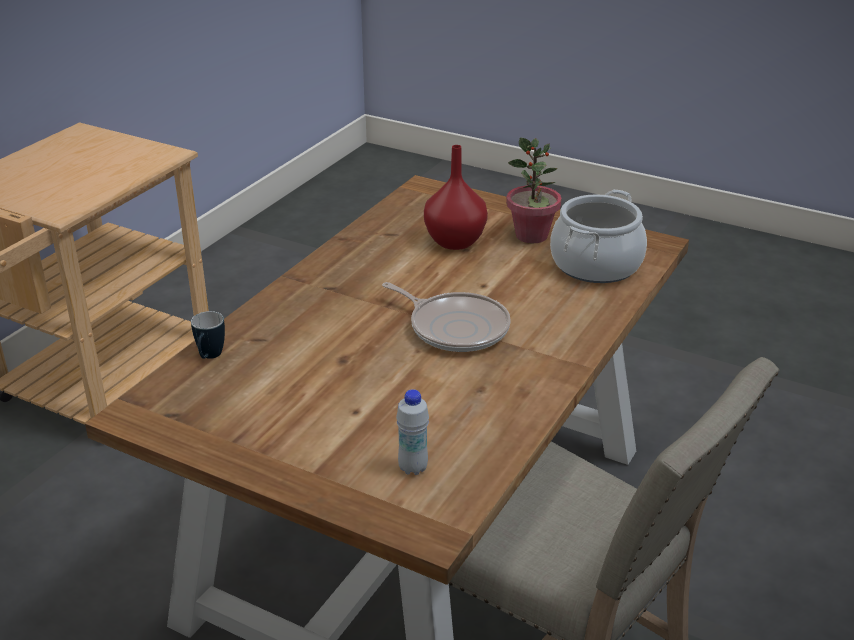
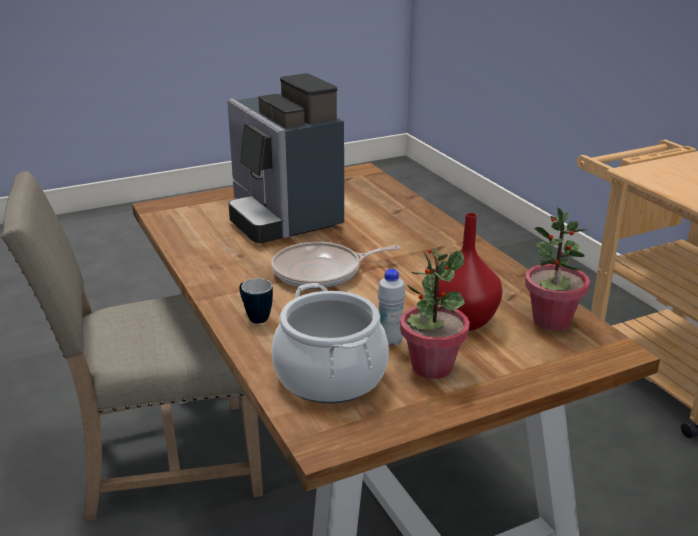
camera: 125 degrees right, 5 degrees down
mug [191,311,225,359] -> mug moved to [240,279,273,324]
white bottle [396,389,429,475] -> white bottle moved to [377,269,405,347]
none -> coffee machine [227,73,344,244]
none -> potted plant [525,207,590,331]

